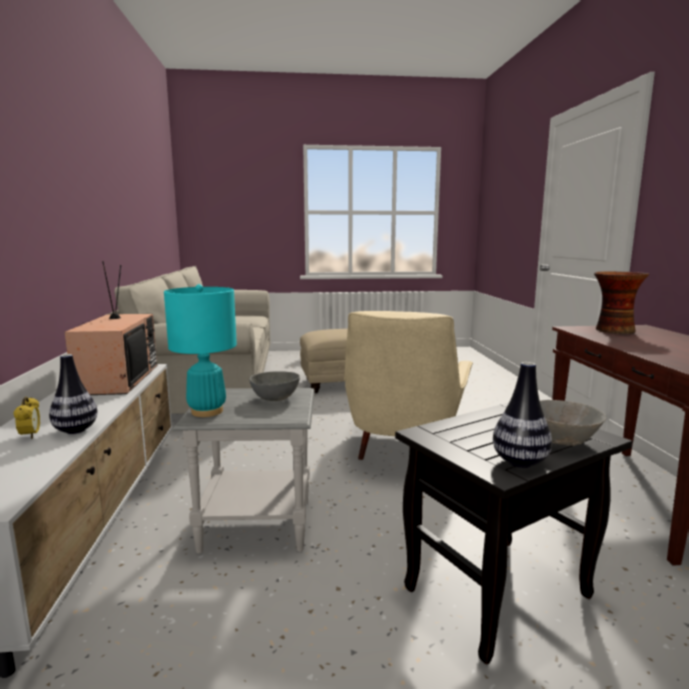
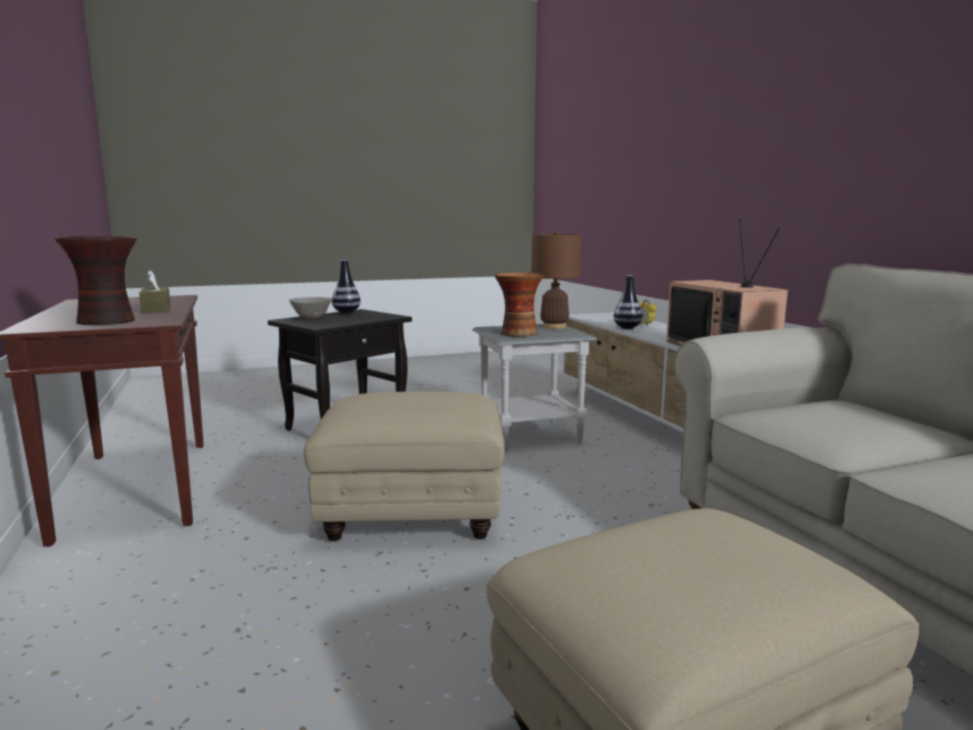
camera: 165 degrees right, 0 degrees up
turquoise table lamp [164,284,237,417] -> brown table lamp [531,230,581,329]
grey bowl [249,371,300,401] -> vase [494,272,544,337]
beige armchair [344,311,473,460] -> beige ottoman [304,391,505,541]
none -> brown tissue box [139,270,171,313]

